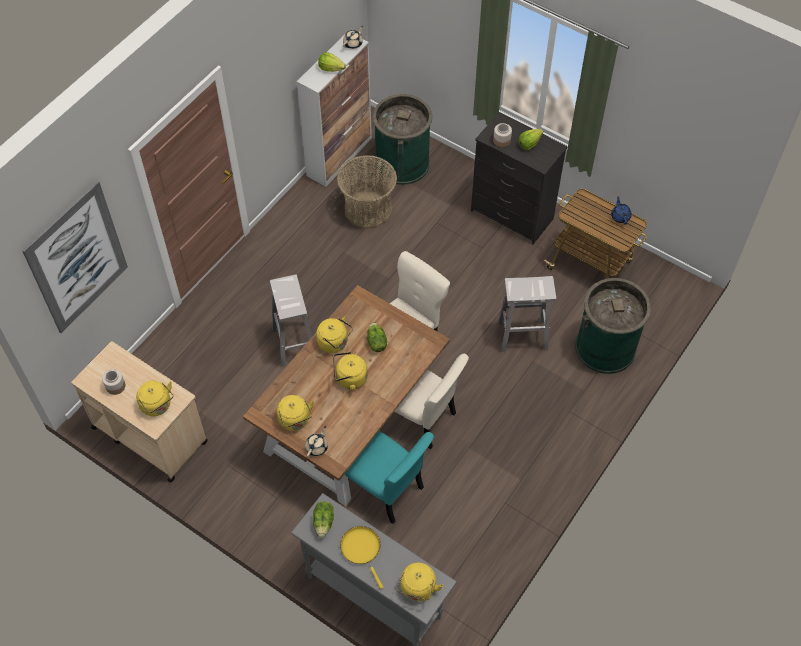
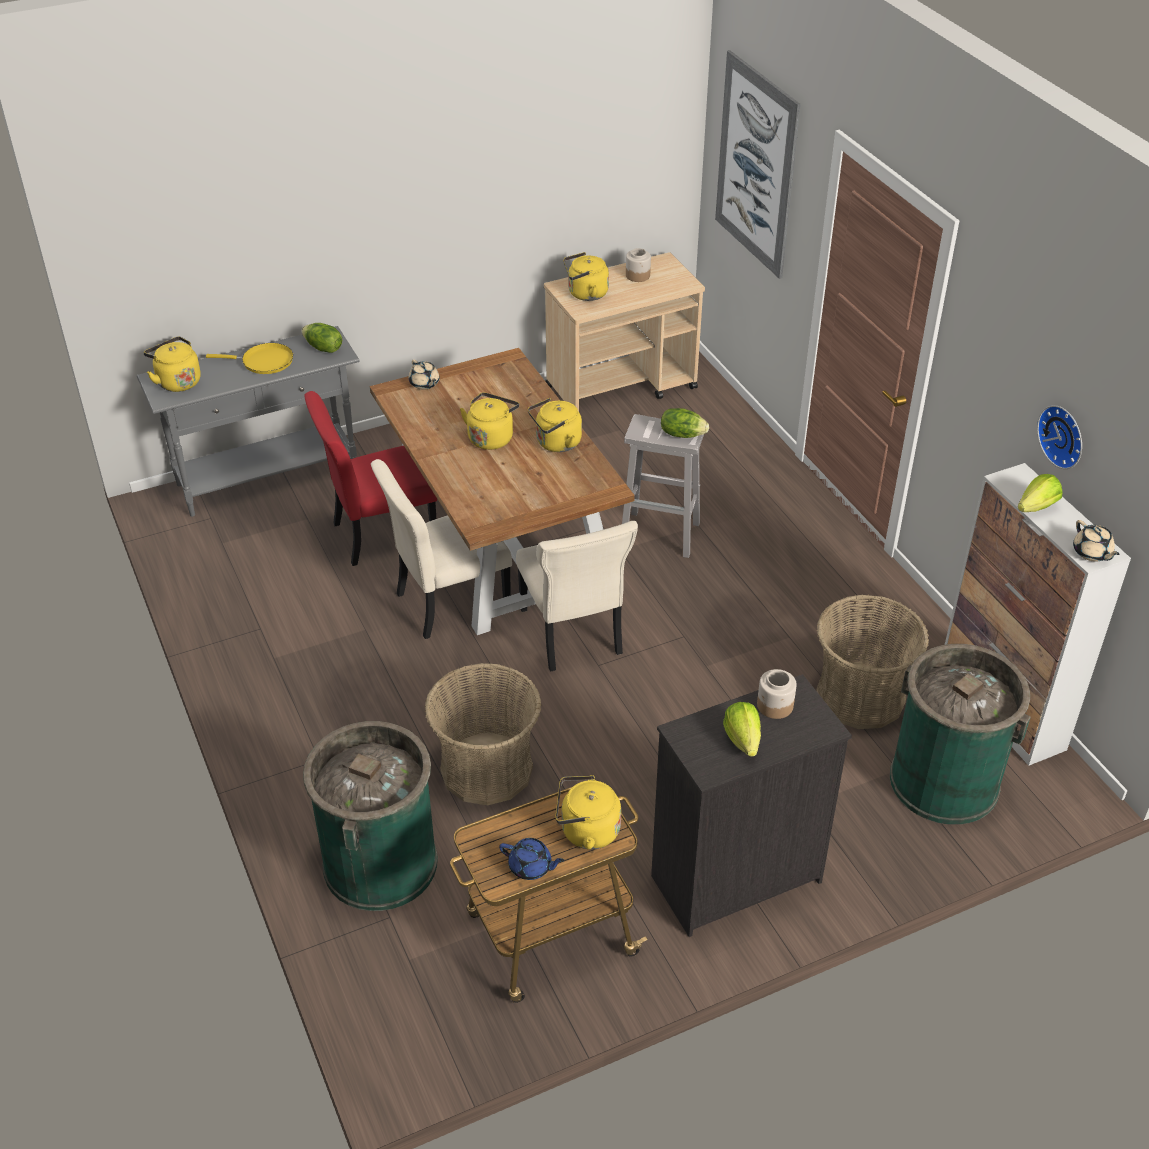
camera: 120 degrees right, 15 degrees down
yellow kettle [277,395,314,431] -> yellow kettle moved to [555,775,621,849]
turquoise chair [344,431,434,524] -> red chair [304,391,437,566]
lettuce [367,322,387,352] -> lettuce moved to [661,408,709,438]
white stool [498,276,556,352] -> basket [425,663,542,805]
none -> wall clock [1037,405,1082,469]

